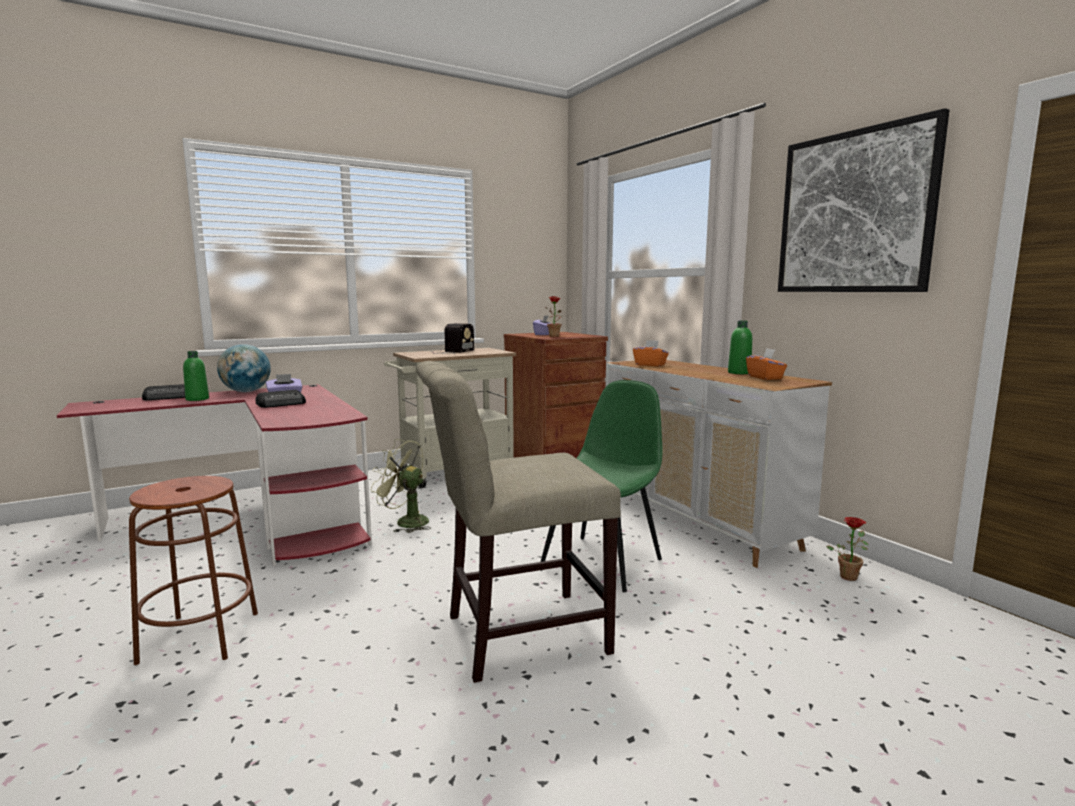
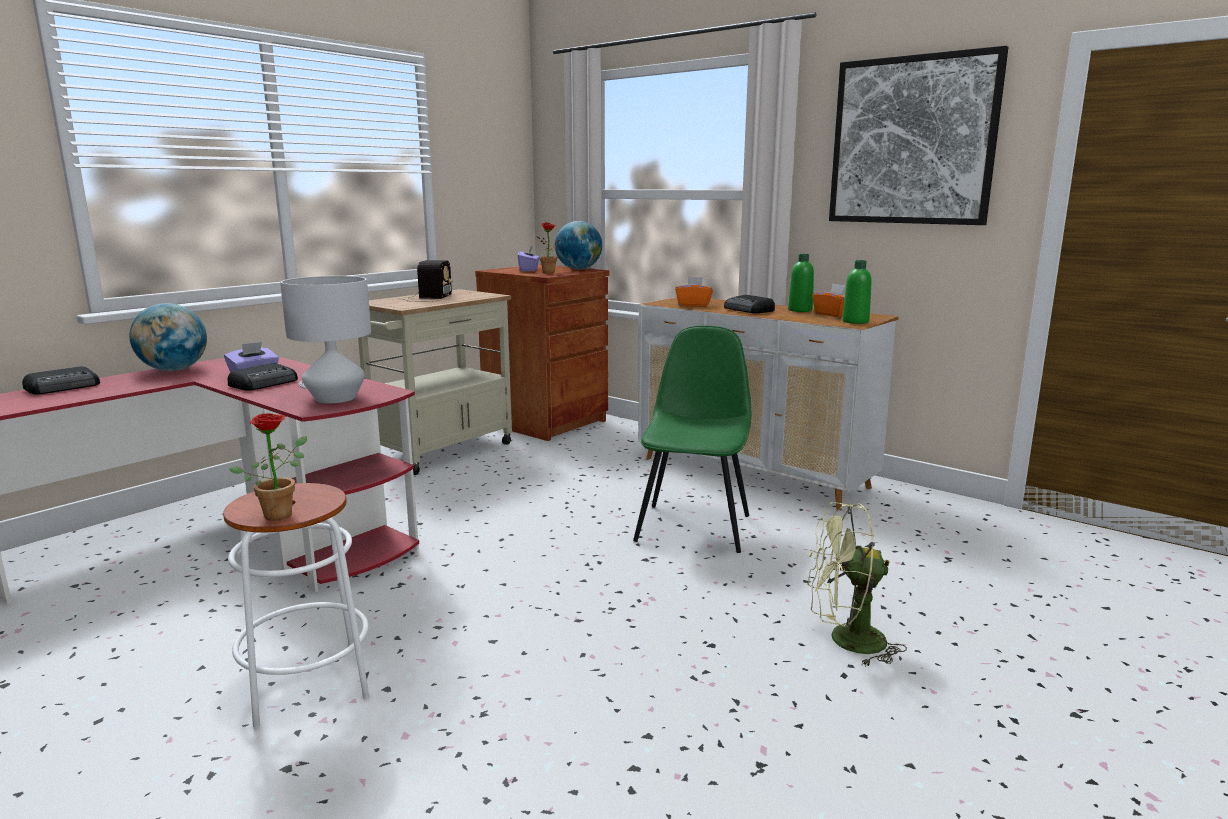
camera: 20 degrees left, 5 degrees up
brown stool [129,476,258,665] -> white stool [223,483,370,728]
green bottle [183,351,209,401] -> green bottle moved to [842,260,872,324]
green fan [371,439,431,533] -> green fan moved to [807,502,907,667]
beige chair [417,361,621,683] -> none
potted plant [826,517,869,581] -> potted plant moved to [229,413,307,521]
none -> white table lamp [280,276,371,403]
none -> globe [555,221,602,270]
none -> radio [724,295,775,313]

